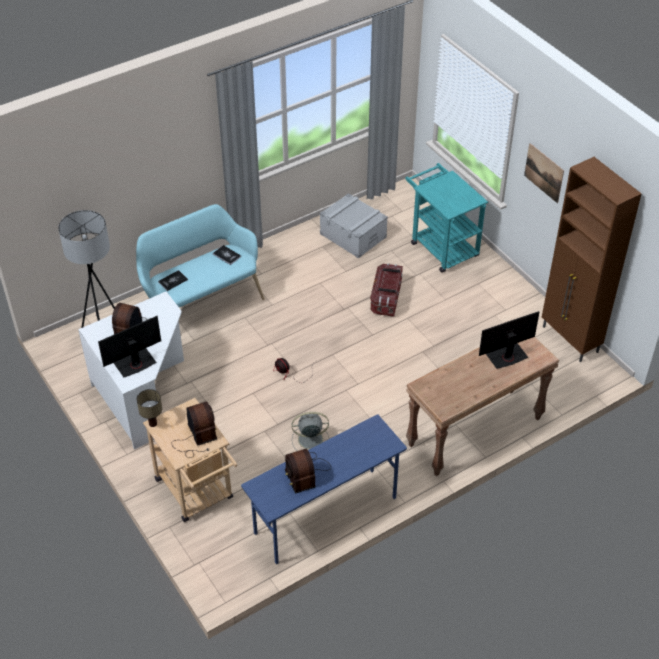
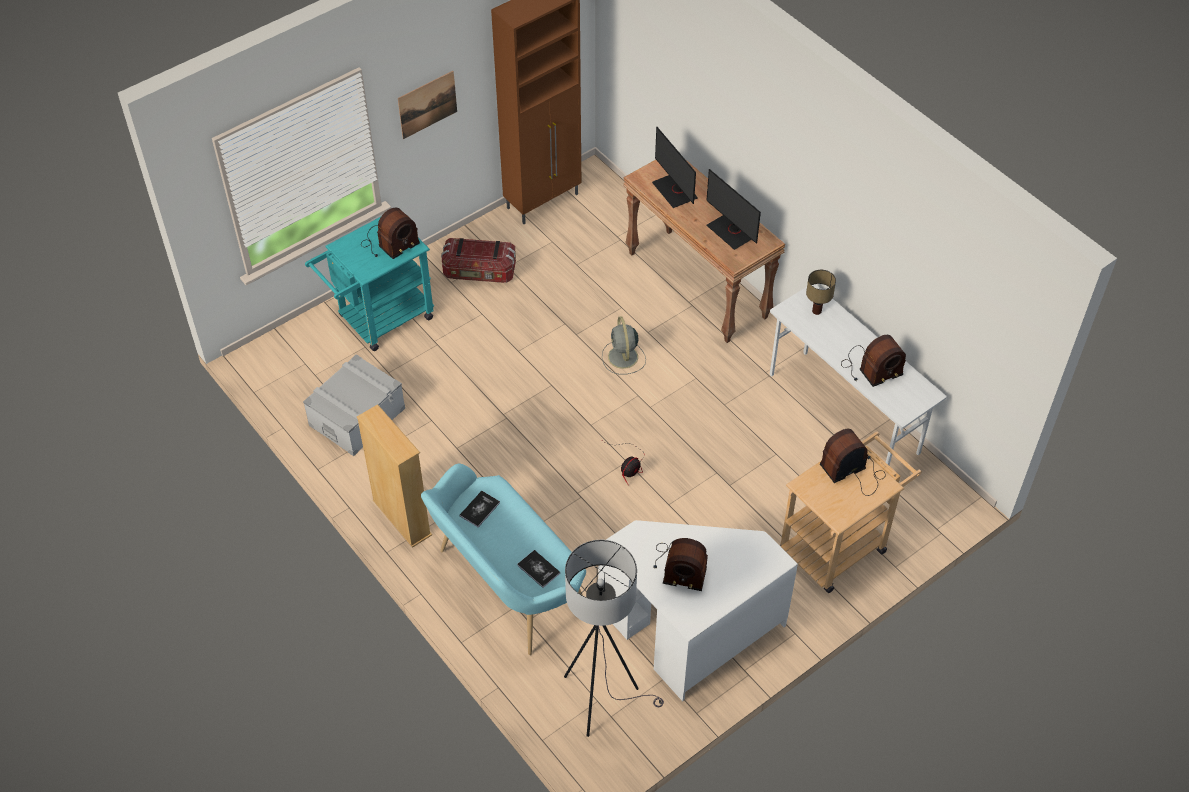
camera: 95 degrees left, 5 degrees up
monitor [98,316,161,377] -> monitor moved to [706,169,761,250]
table lamp [137,389,162,427] -> table lamp moved to [806,270,836,315]
blue desk [241,414,407,564] -> white desk [770,284,947,466]
grey fan [292,412,329,451] -> grey fan moved to [602,316,646,375]
storage box [370,263,403,317] -> storage box moved to [441,238,516,283]
none -> beige bookcase [357,404,432,548]
none -> radio [361,208,420,259]

